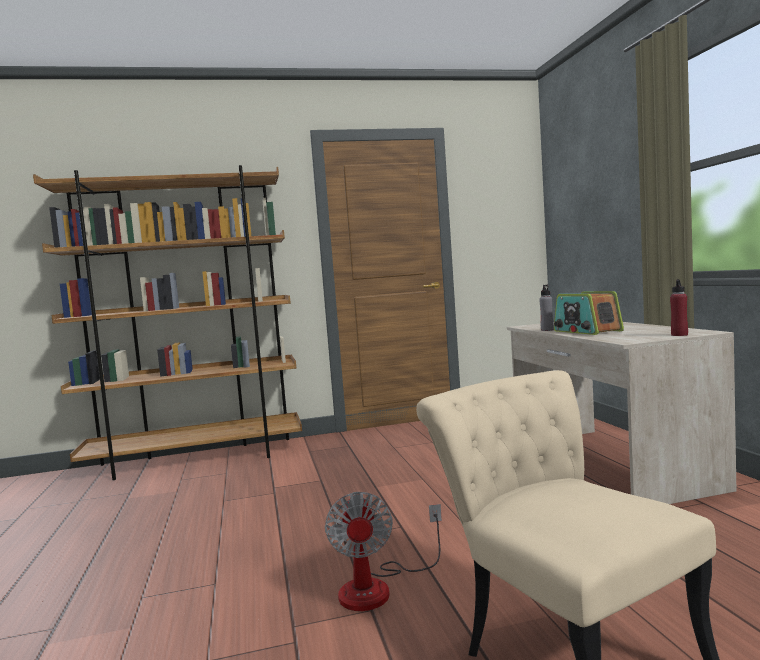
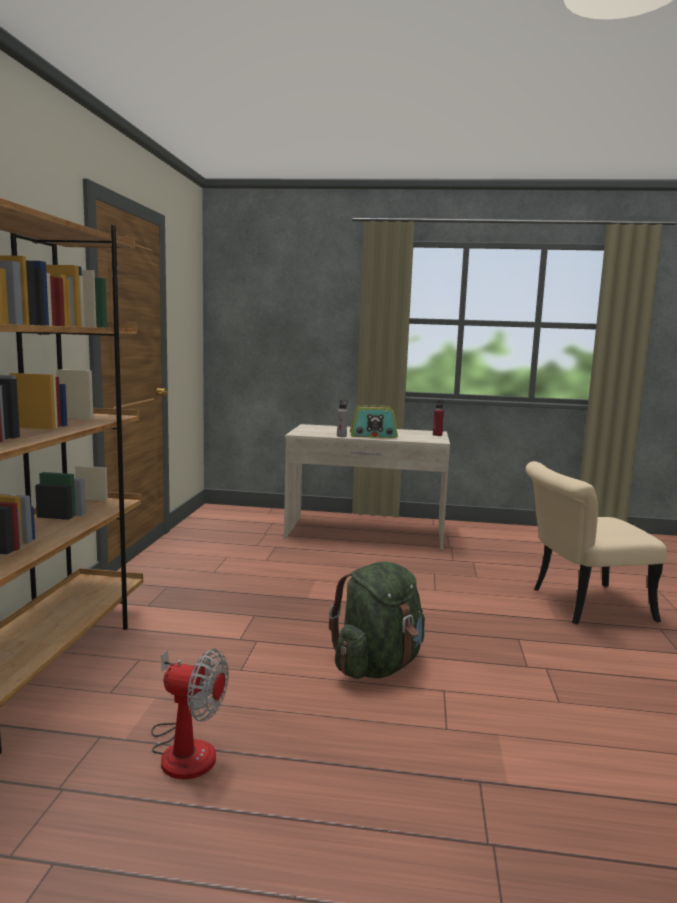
camera: 70 degrees left, 5 degrees up
fan [325,492,442,611] -> fan moved to [151,649,229,779]
none -> green backpack [329,561,425,679]

